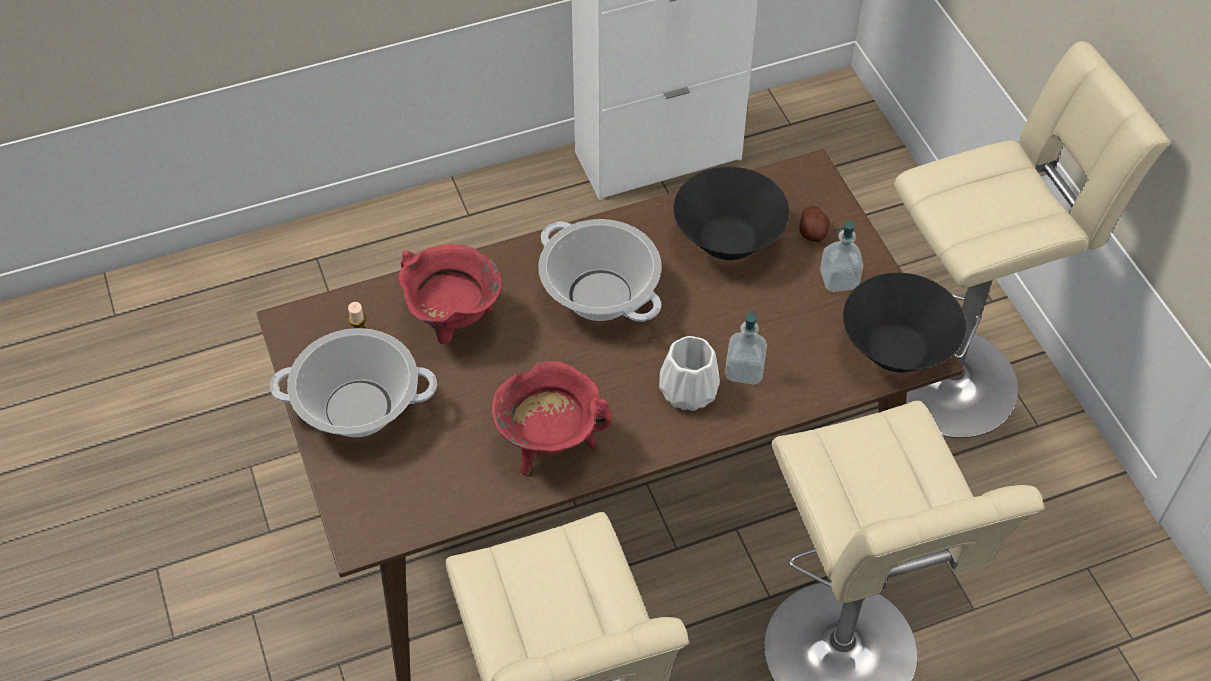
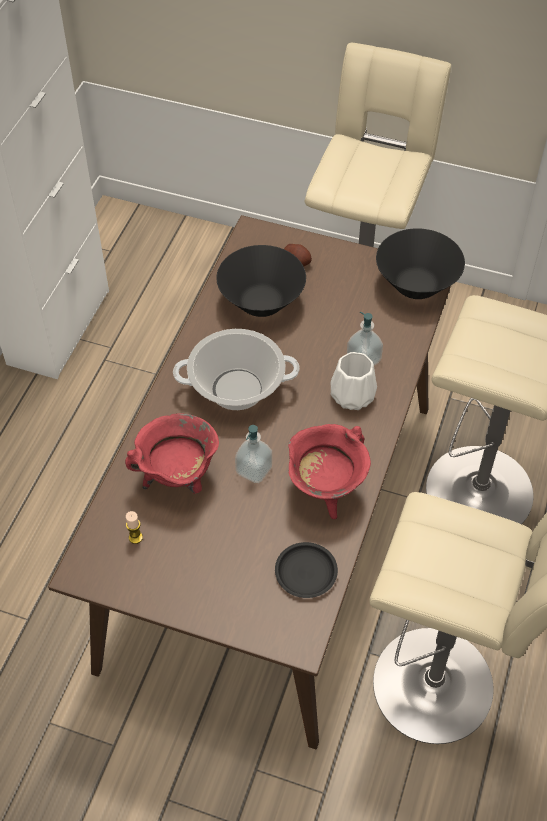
camera: 50 degrees left, 0 degrees up
cooking pot [270,328,437,437] -> none
soap dispenser [820,221,863,292] -> soap dispenser moved to [235,425,272,483]
none -> black plate [275,542,338,598]

